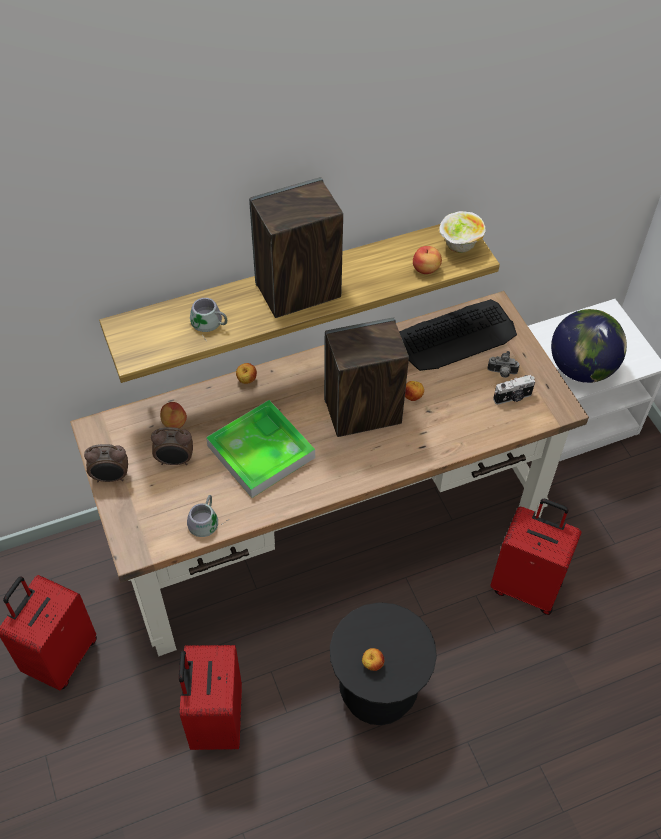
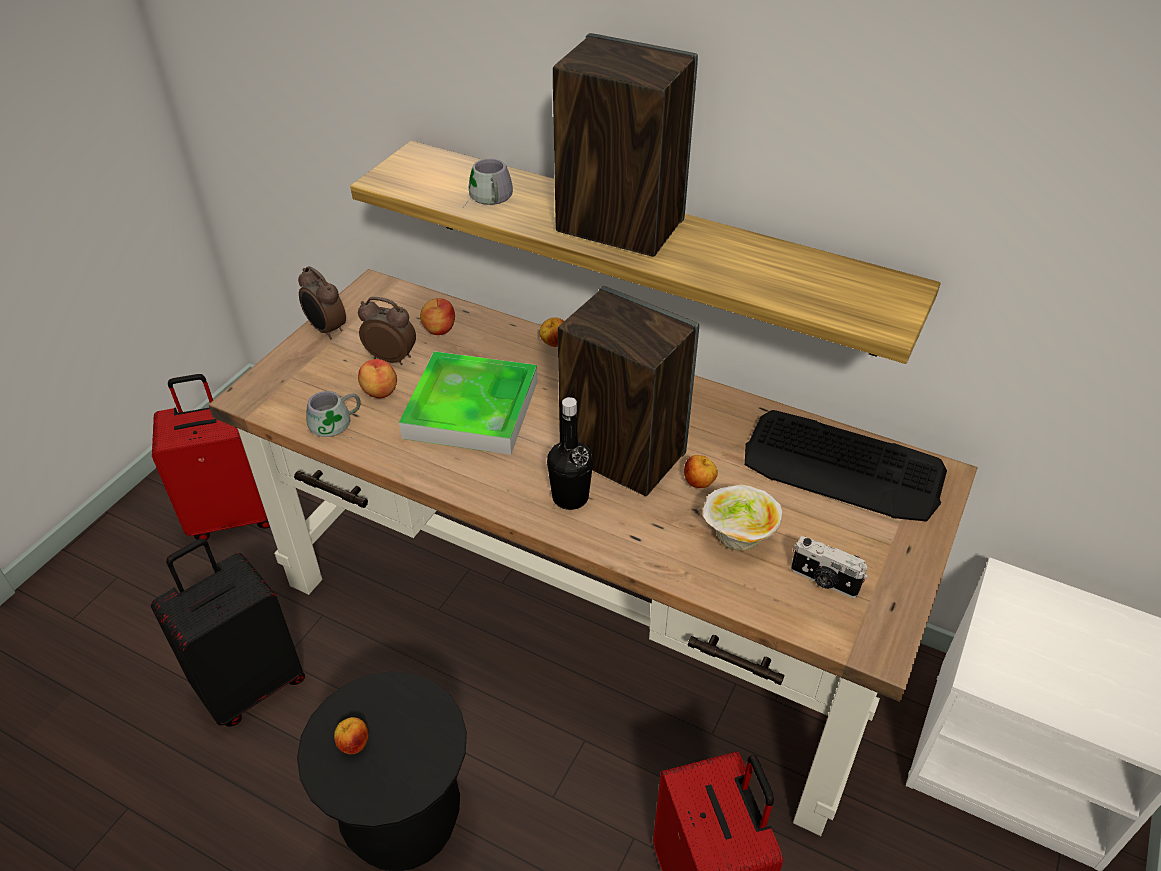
camera: 50 degrees right, 10 degrees down
alarm clock [151,427,193,465] -> alarm clock turned 150 degrees clockwise [358,297,416,365]
red suitcase [179,645,242,750] -> black suitcase [151,539,305,727]
apple [413,246,442,274] -> apple moved to [358,359,397,398]
bowl [439,211,486,253] -> bowl moved to [703,485,782,551]
camera [487,351,520,378] -> none
globe [551,309,627,383] -> none
none -> black bottle [547,397,593,510]

